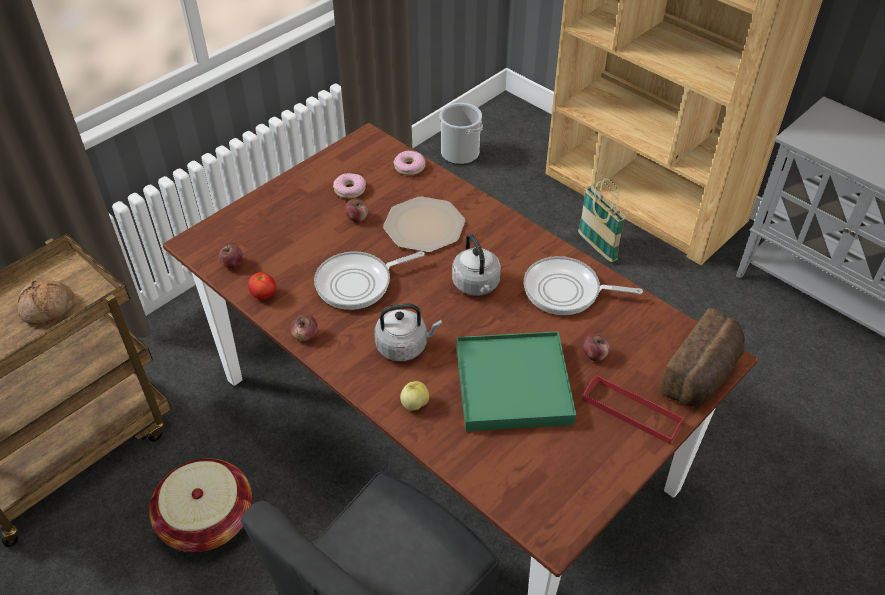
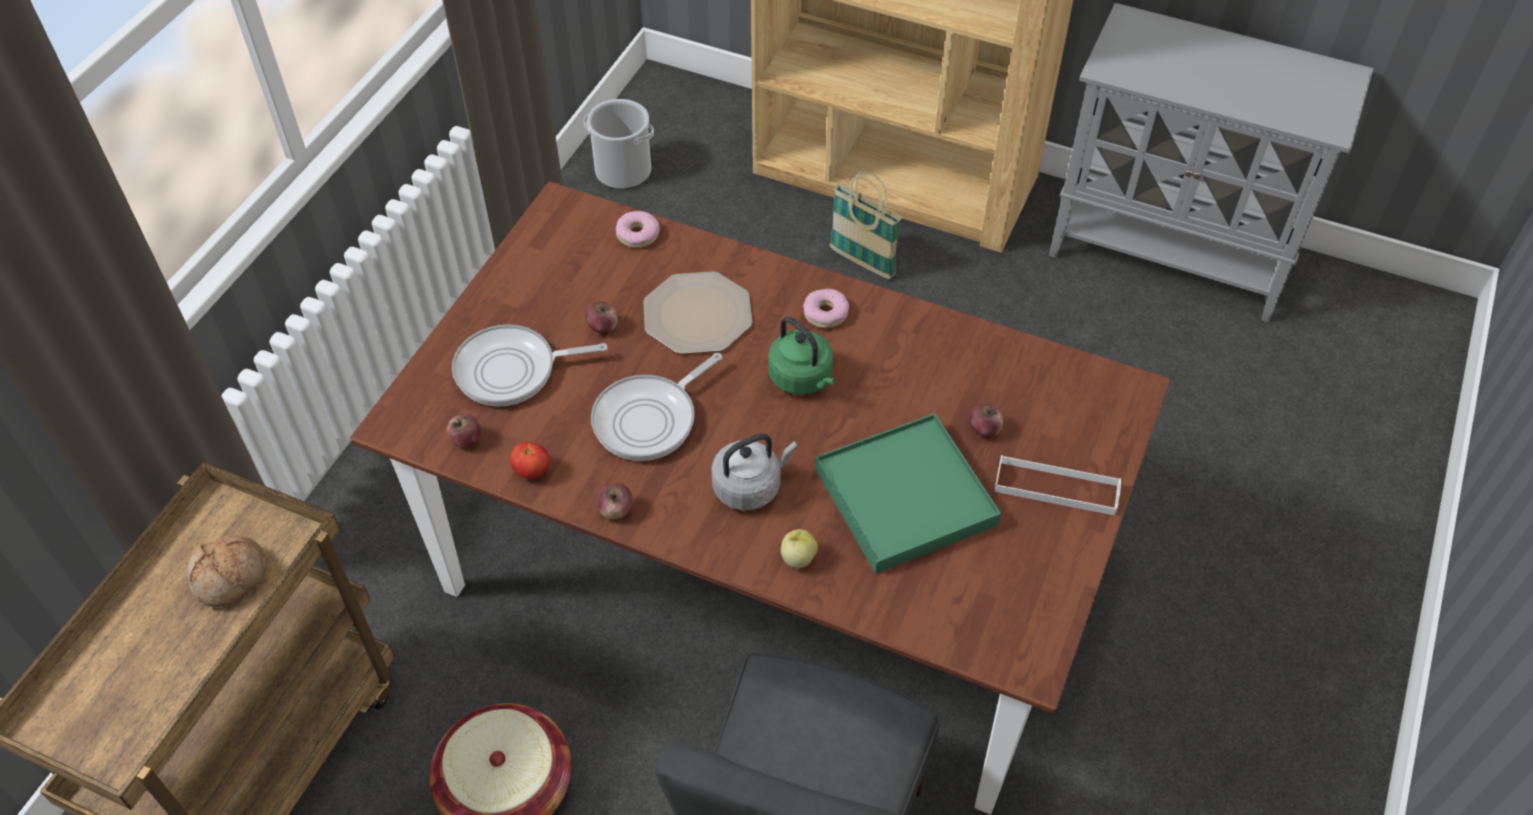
camera: 20 degrees left, 5 degrees up
donut [333,173,366,199] -> donut moved to [803,289,849,328]
grey kettle [452,233,501,296] -> green kettle [768,316,835,395]
frying pan [524,256,643,315] -> frying pan moved to [452,325,608,407]
red tray [582,375,684,444] -> white tray [994,455,1121,515]
bread [659,308,745,406] -> none

